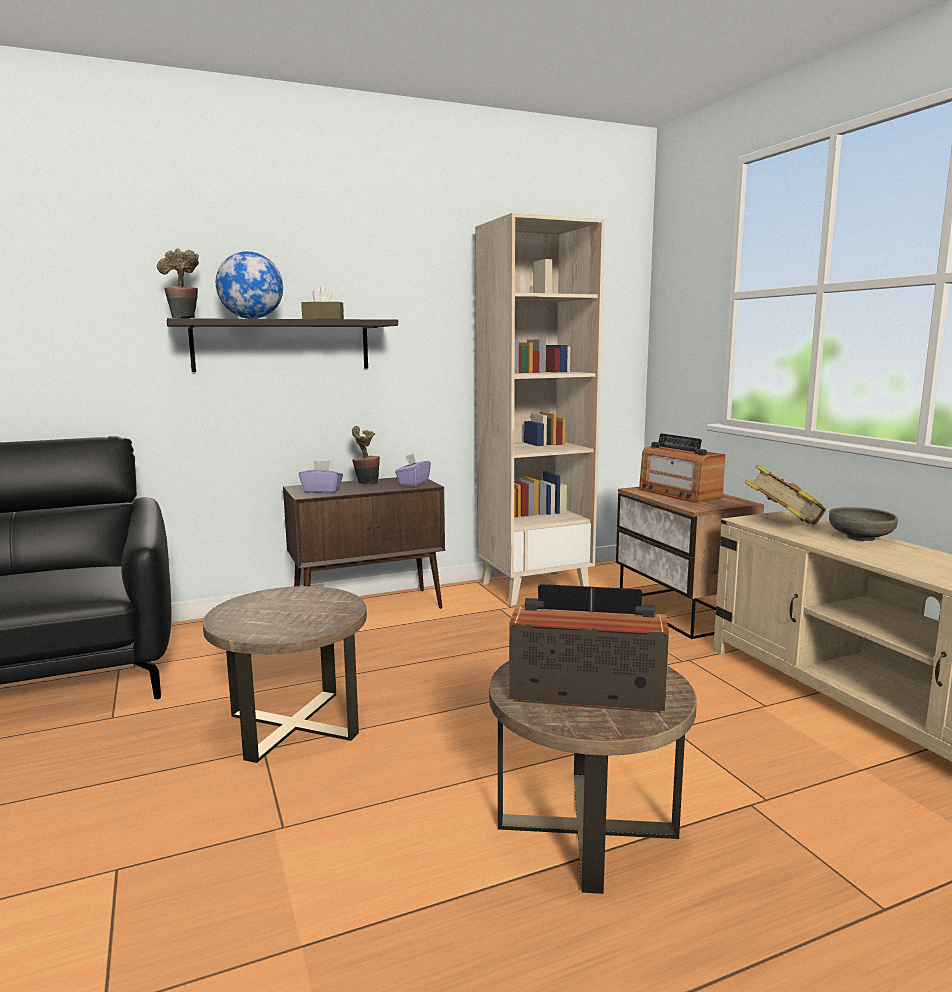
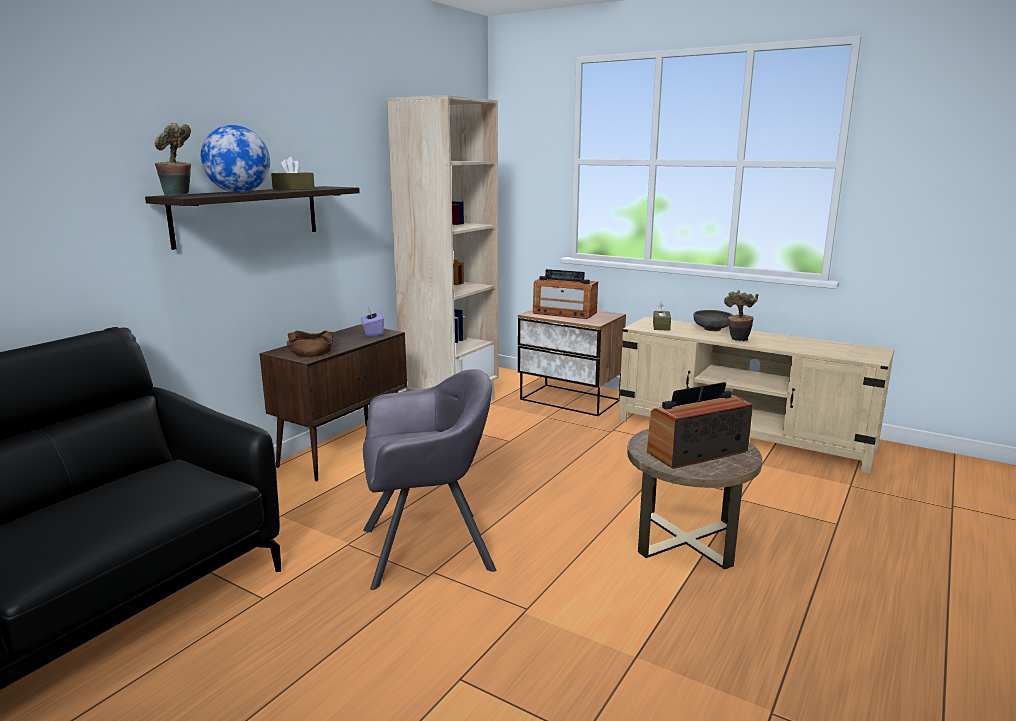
camera: 35 degrees left, 5 degrees up
brown side table [203,586,367,763] -> grey armchair [363,369,496,590]
purple tissue box [299,461,343,493] -> brown bowl [287,331,334,357]
potted plant [352,426,380,484] -> potted plant moved to [724,290,758,341]
book [745,464,826,525] -> brown tissue box [653,302,671,331]

